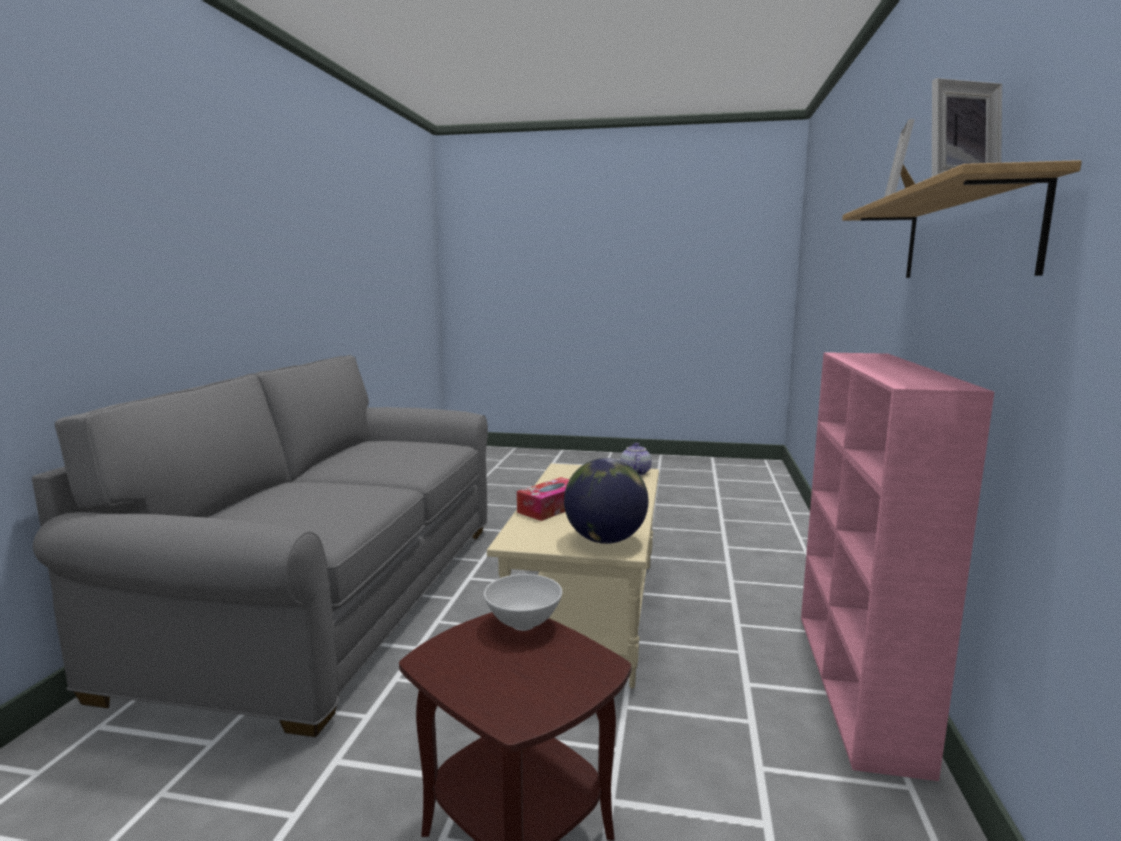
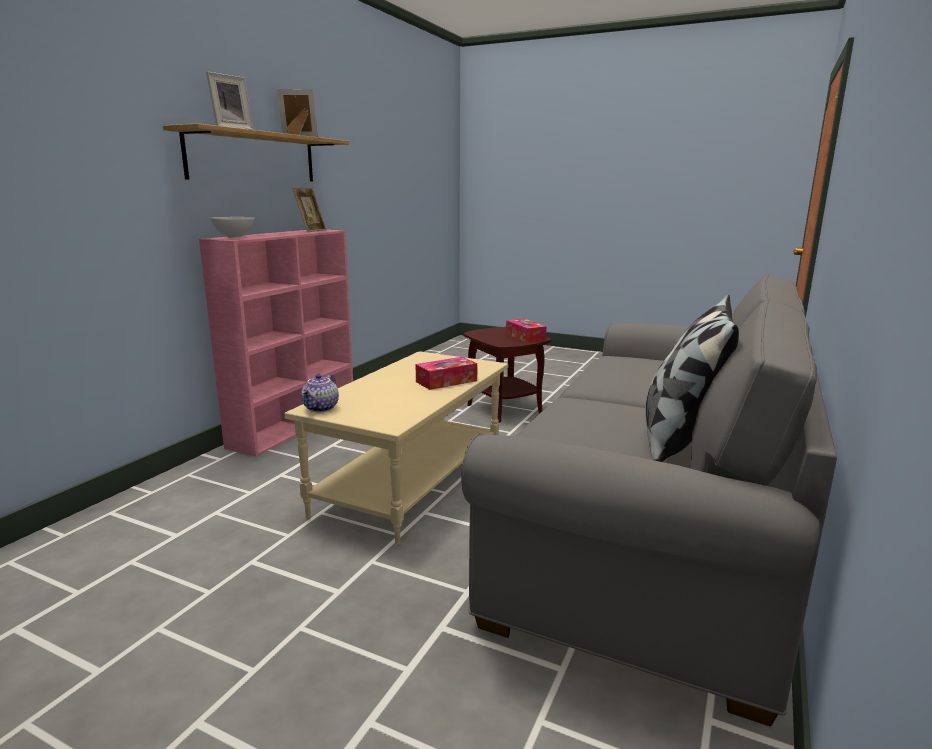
camera: 165 degrees left, 5 degrees up
white bowl [484,574,562,631] -> white bowl moved to [210,217,255,238]
globe [564,458,648,544] -> none
none -> picture frame [292,187,326,232]
none -> tissue box [506,319,546,343]
none -> pillow [645,295,739,462]

